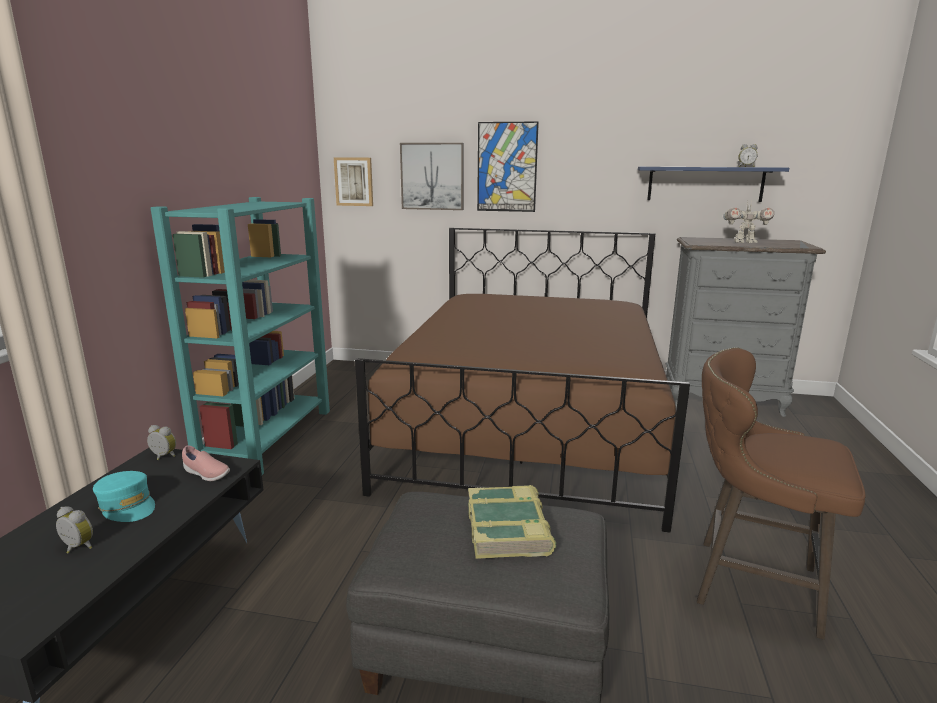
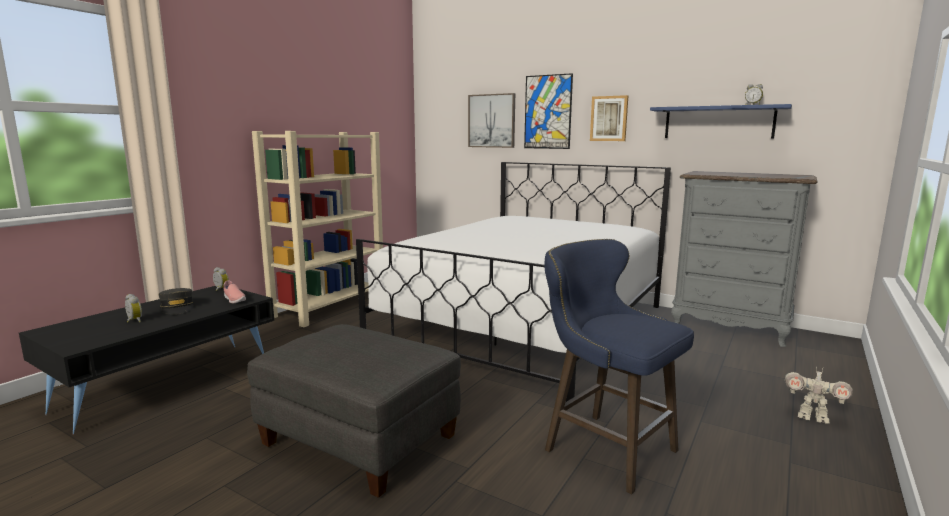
camera: 20 degrees right, 5 degrees down
turquoise cap [93,471,155,522] -> grey cap [158,288,194,314]
turquoise bookcase [151,197,330,475] -> beige bookcase [252,131,383,327]
picture [334,157,373,206] -> picture moved to [590,95,628,141]
brown bed [355,228,690,533] -> white bed [356,162,671,402]
book [468,485,556,559] -> none
brown stool [697,347,866,640] -> blue stool [545,239,694,495]
toy robot [723,201,774,243] -> toy robot moved to [785,366,853,424]

